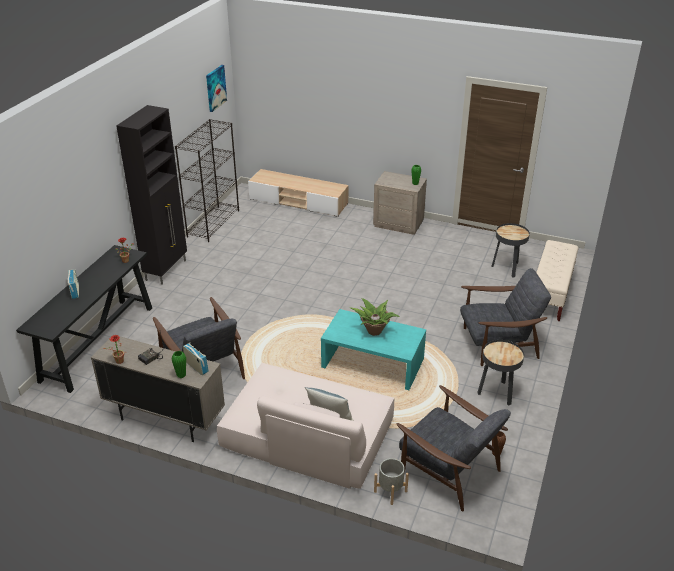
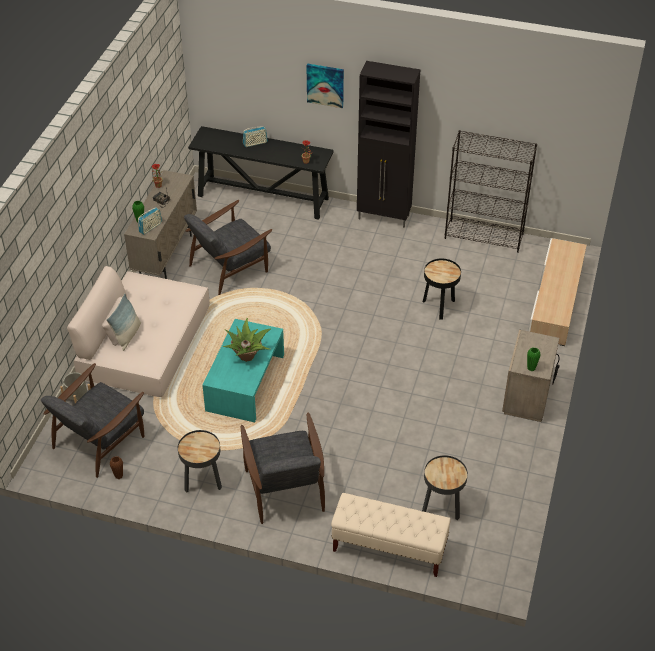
camera: 85 degrees right, 10 degrees up
picture [206,65,227,112] -> picture moved to [306,64,344,108]
none -> black side table [423,259,461,320]

